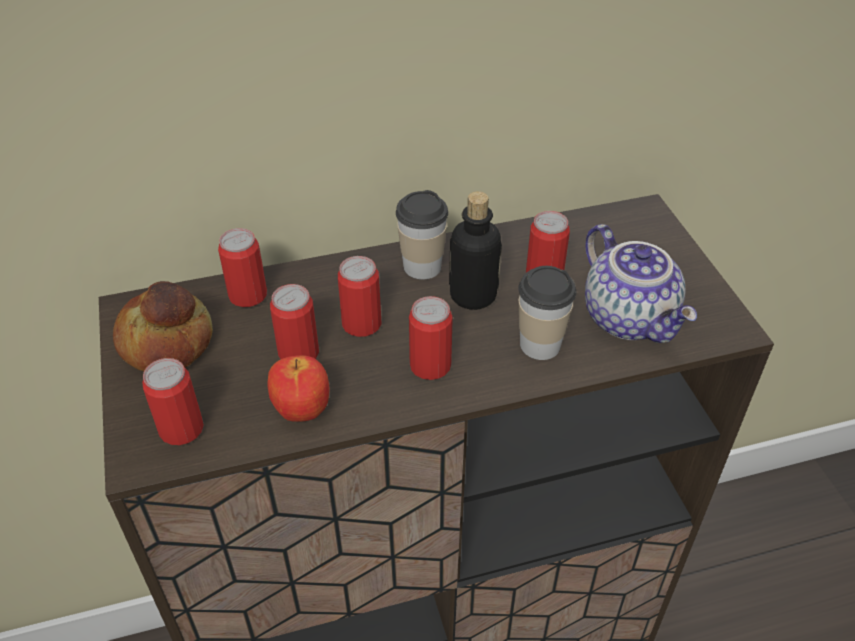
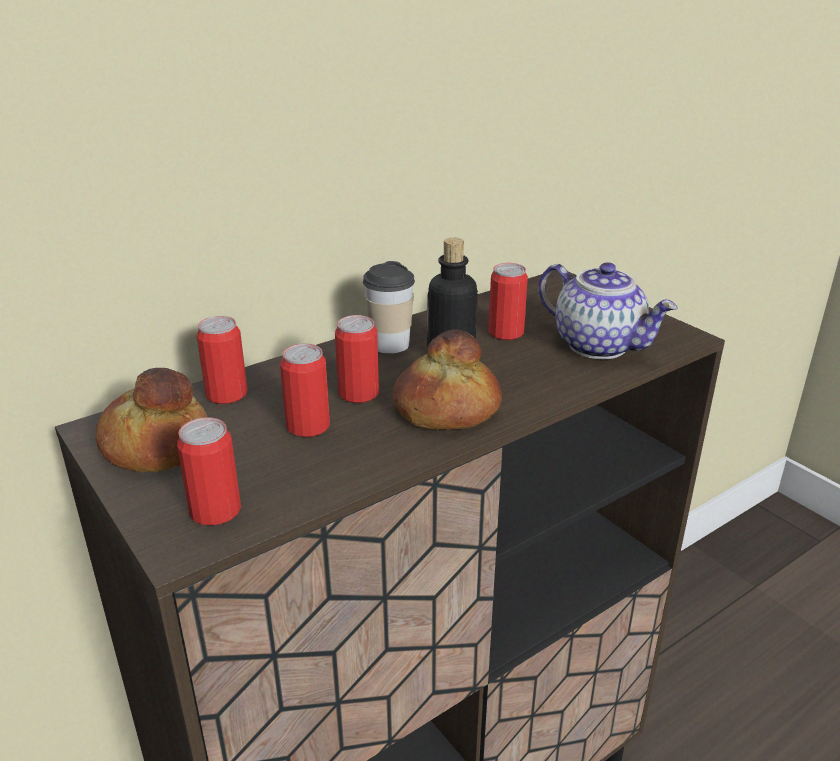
camera: 20 degrees left, 15 degrees down
apple [267,355,330,422] -> none
can [409,296,453,380] -> bread [393,329,502,430]
cup [518,266,576,360] -> none

